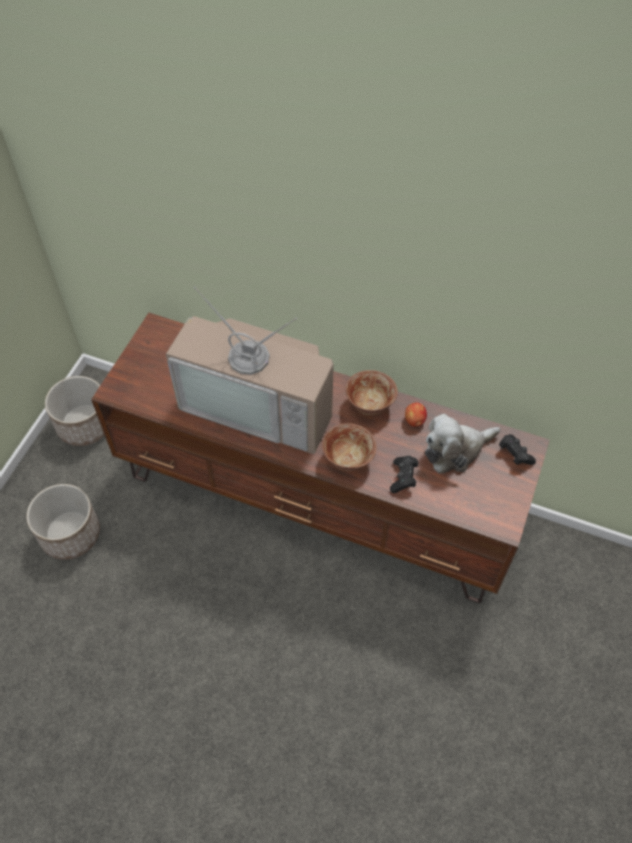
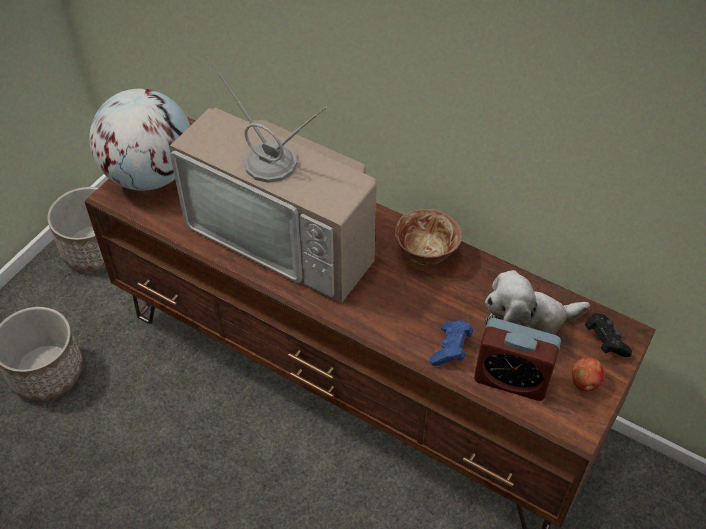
camera: 10 degrees right, 5 degrees down
bowl [322,423,377,471] -> none
black game controller [390,456,418,493] -> blue game controller [430,320,473,366]
apple [405,403,427,427] -> apple moved to [572,357,604,391]
none -> globe [89,88,190,191]
none -> alarm clock [474,318,561,401]

